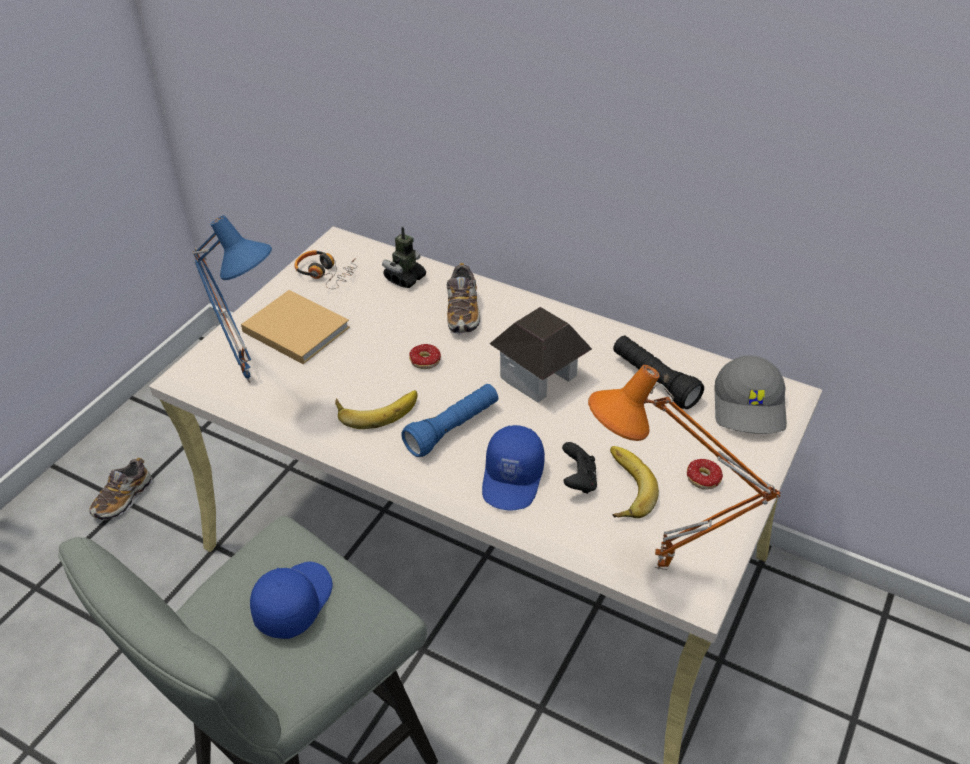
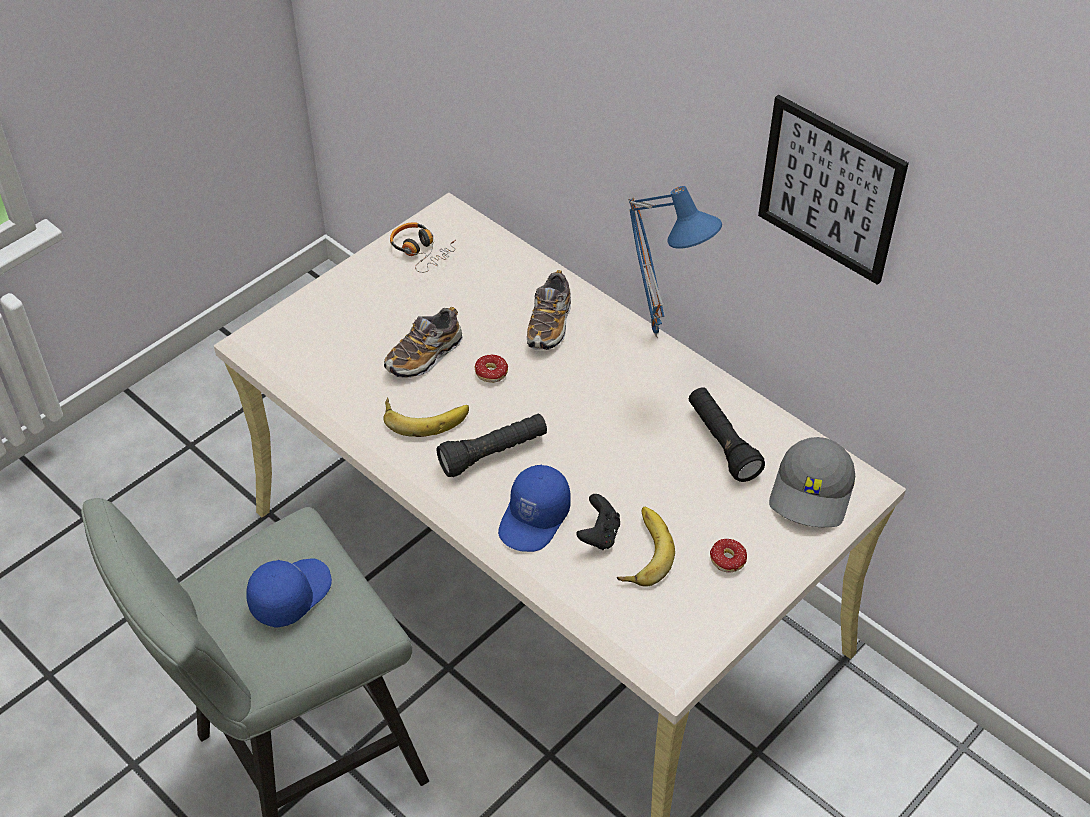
camera: 15 degrees right, 5 degrees up
shoe [89,458,152,520] -> shoe moved to [384,307,463,378]
blue table lamp [192,215,272,383] -> blue table lamp moved to [629,186,722,338]
beige book [241,290,350,364] -> none
toy robot [382,227,426,288] -> none
blue flashlight [401,384,498,457] -> black flashlight [437,414,547,477]
toy house [490,307,592,402] -> none
orange table lamp [588,365,781,570] -> none
none -> picture [758,95,909,285]

